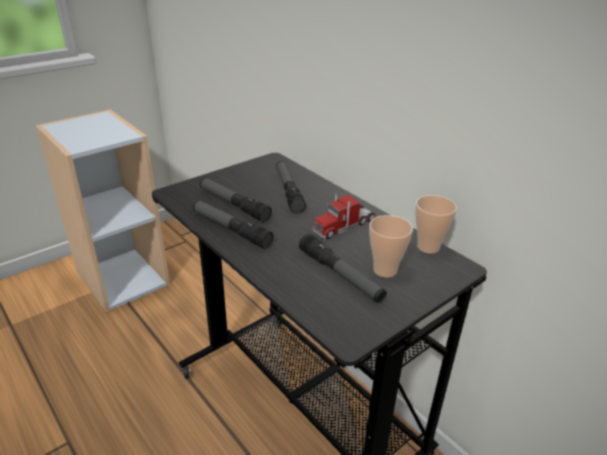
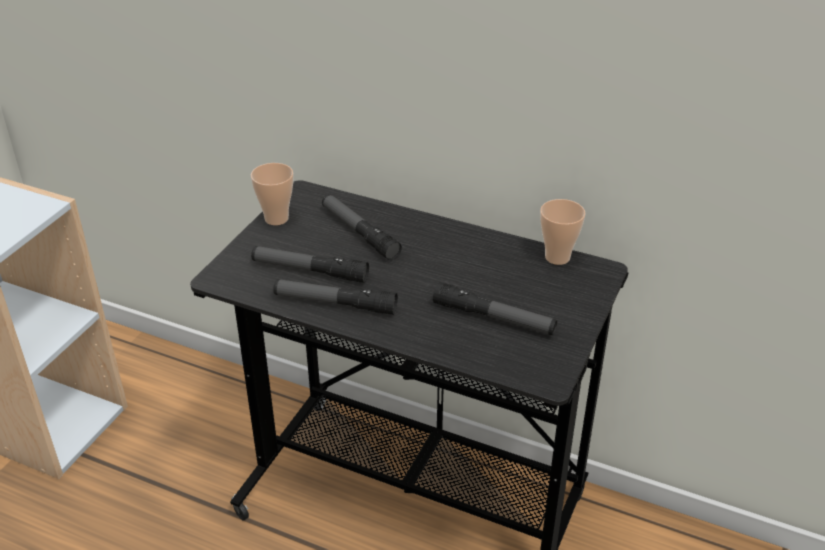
camera: 25 degrees left, 5 degrees up
toy truck [312,194,375,239] -> none
cup [369,215,413,277] -> cup moved to [251,163,293,225]

